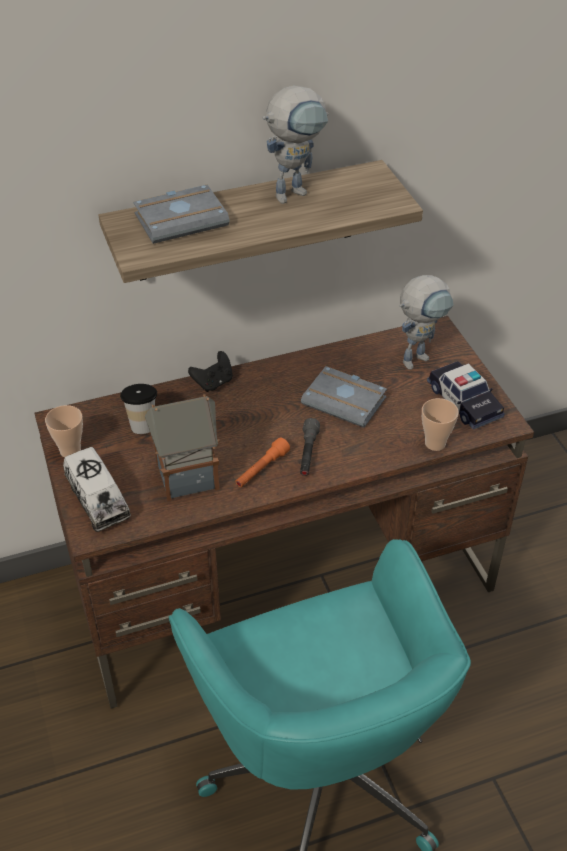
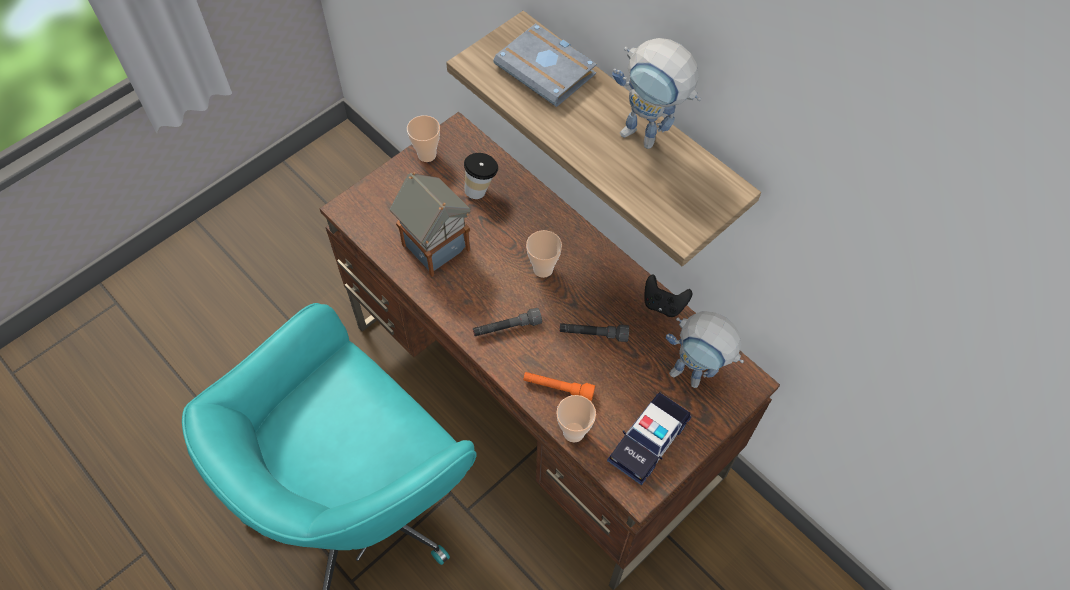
camera: 65 degrees right, 15 degrees up
toy truck [63,447,131,532] -> none
black game controller [188,351,233,392] -> black game controller moved to [644,275,692,317]
orange flashlight [236,438,290,487] -> orange flashlight moved to [523,372,595,401]
grey book [301,366,387,428] -> grey flashlight [559,323,629,342]
none -> cup [526,230,562,278]

